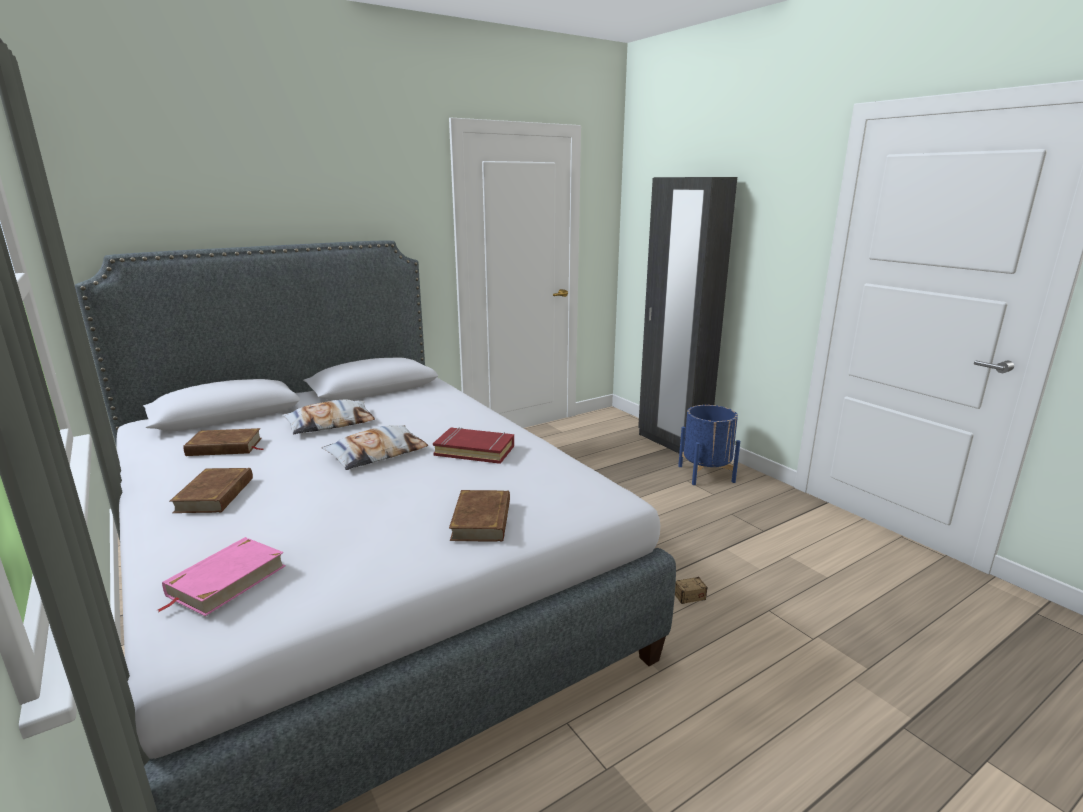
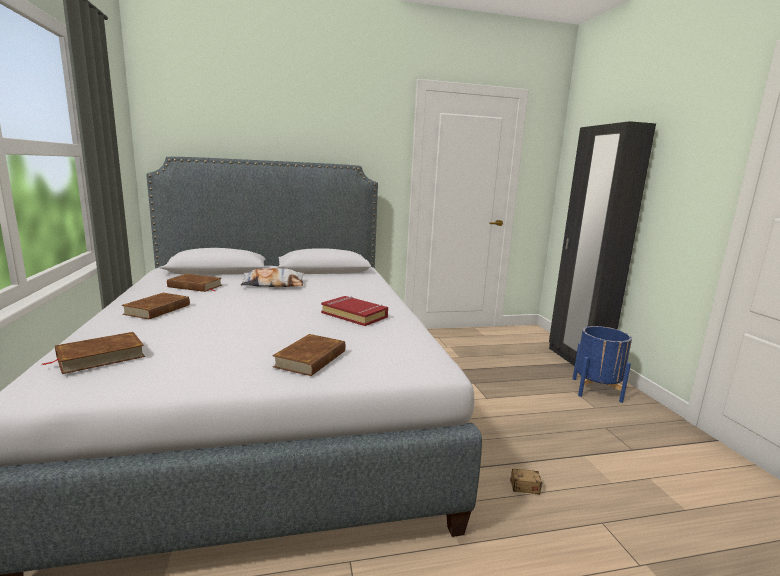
camera: 20 degrees right, 5 degrees down
pink book [158,537,286,616] -> brown book [42,332,145,374]
pillow [322,425,428,470] -> none

